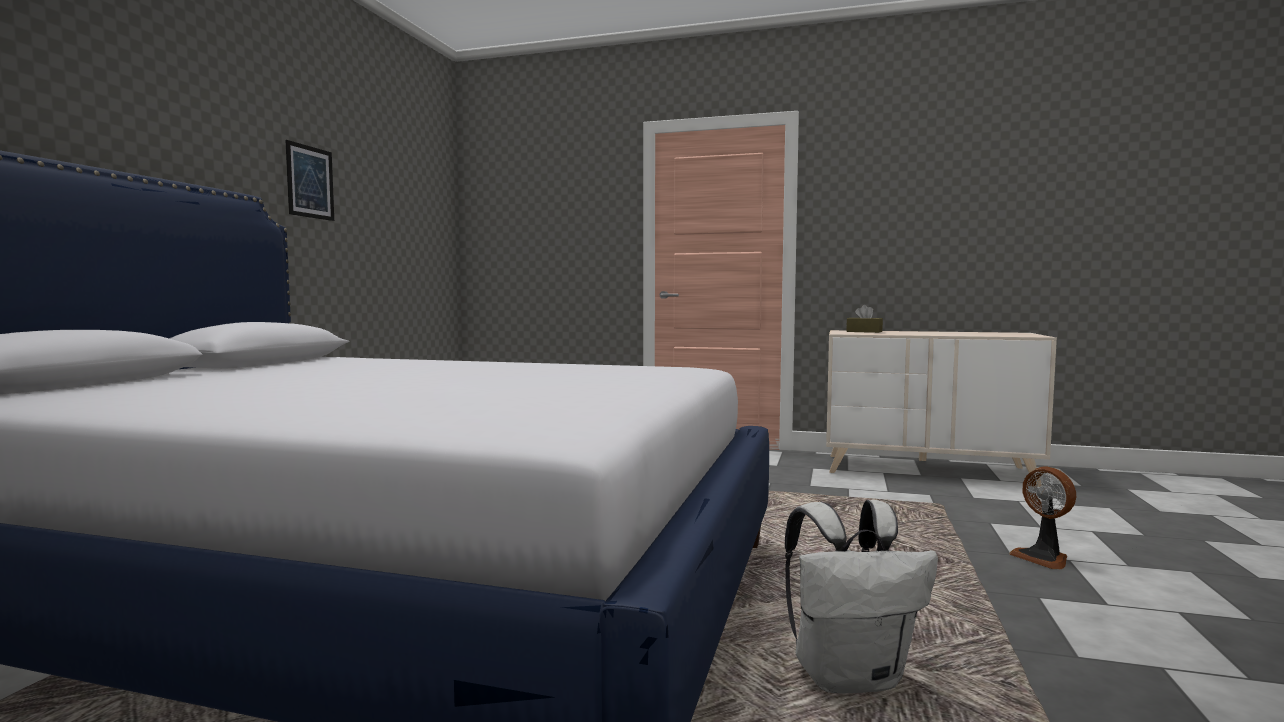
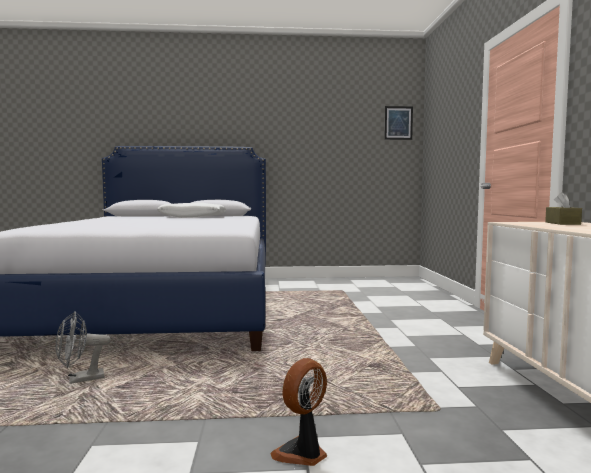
camera: 70 degrees right, 0 degrees up
picture [286,140,334,221] -> picture moved to [384,106,413,140]
white backpack [785,500,938,694] -> grey fan [56,312,111,384]
none -> white pillow [157,203,226,218]

